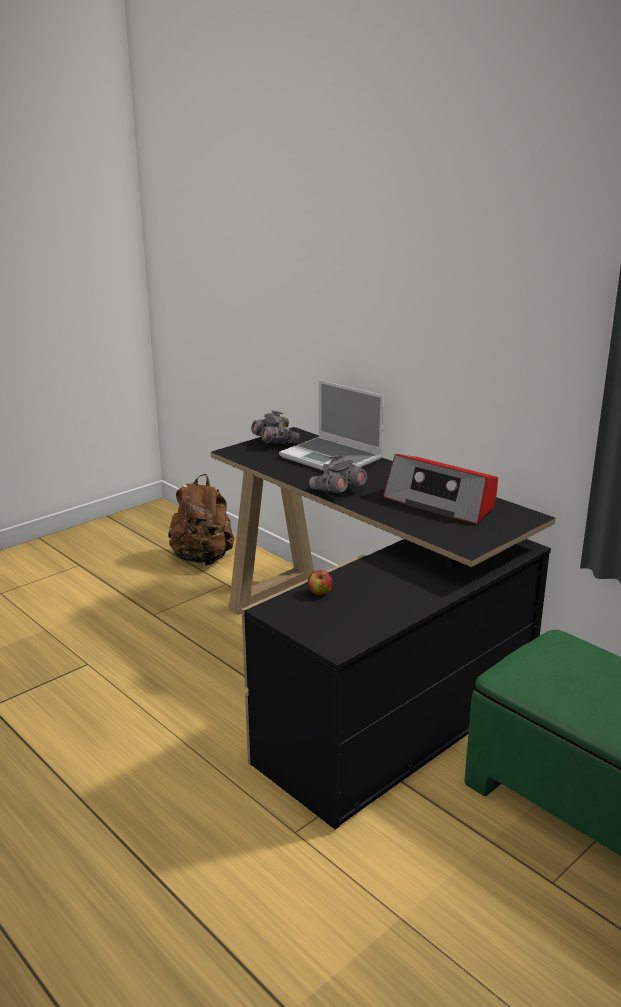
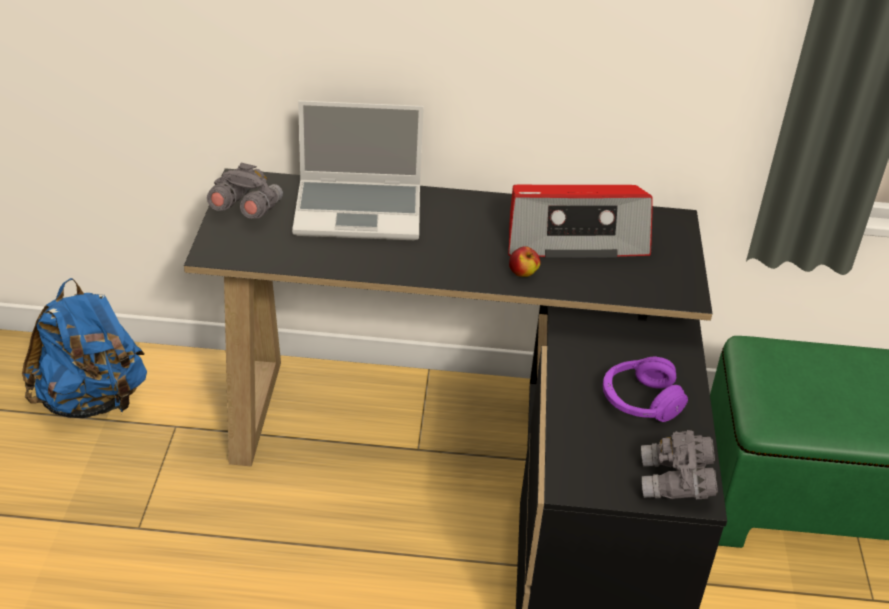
camera: 45 degrees left, 15 degrees up
brown backpack [168,474,234,566] -> blue backpack [22,278,147,418]
apple [308,570,332,595] -> apple moved to [509,246,541,277]
grey binoculars [309,455,367,493] -> grey binoculars moved to [641,430,718,499]
none -> purple headphones [603,356,688,422]

